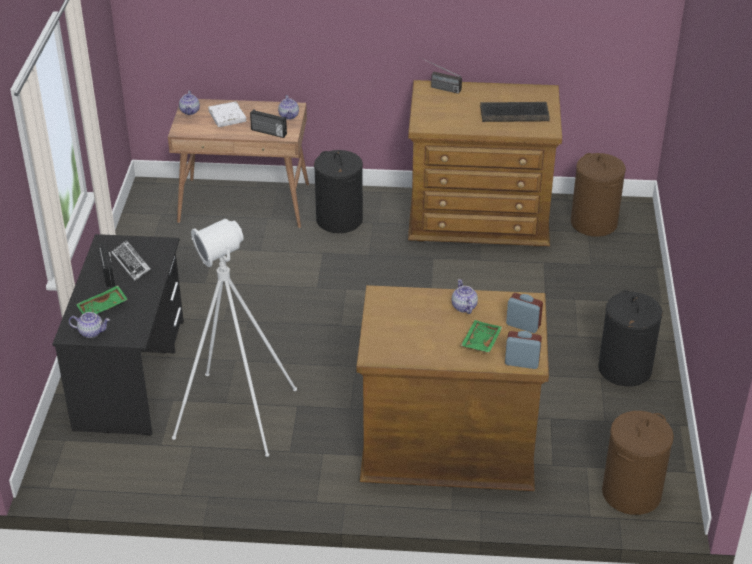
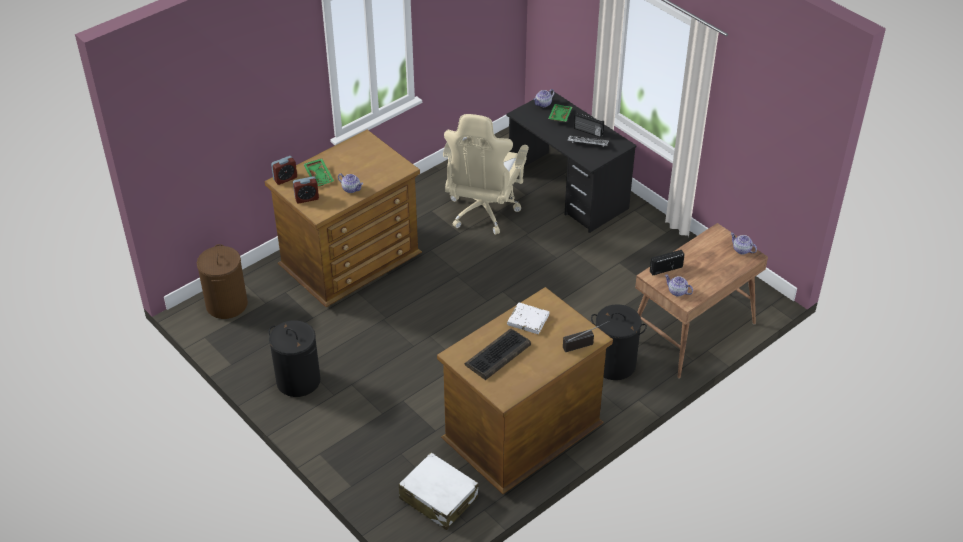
camera: 135 degrees right, 5 degrees up
white floor lamp [172,219,297,457] -> beige office chair [443,114,529,235]
white book [208,101,247,127] -> white book moved to [507,302,549,334]
brown laundry basket [571,153,626,237] -> white suitcase [399,452,479,530]

